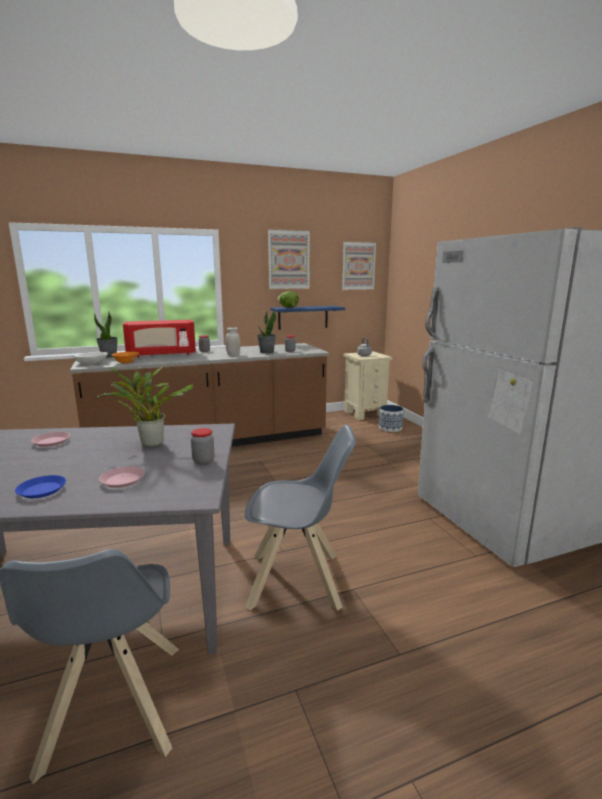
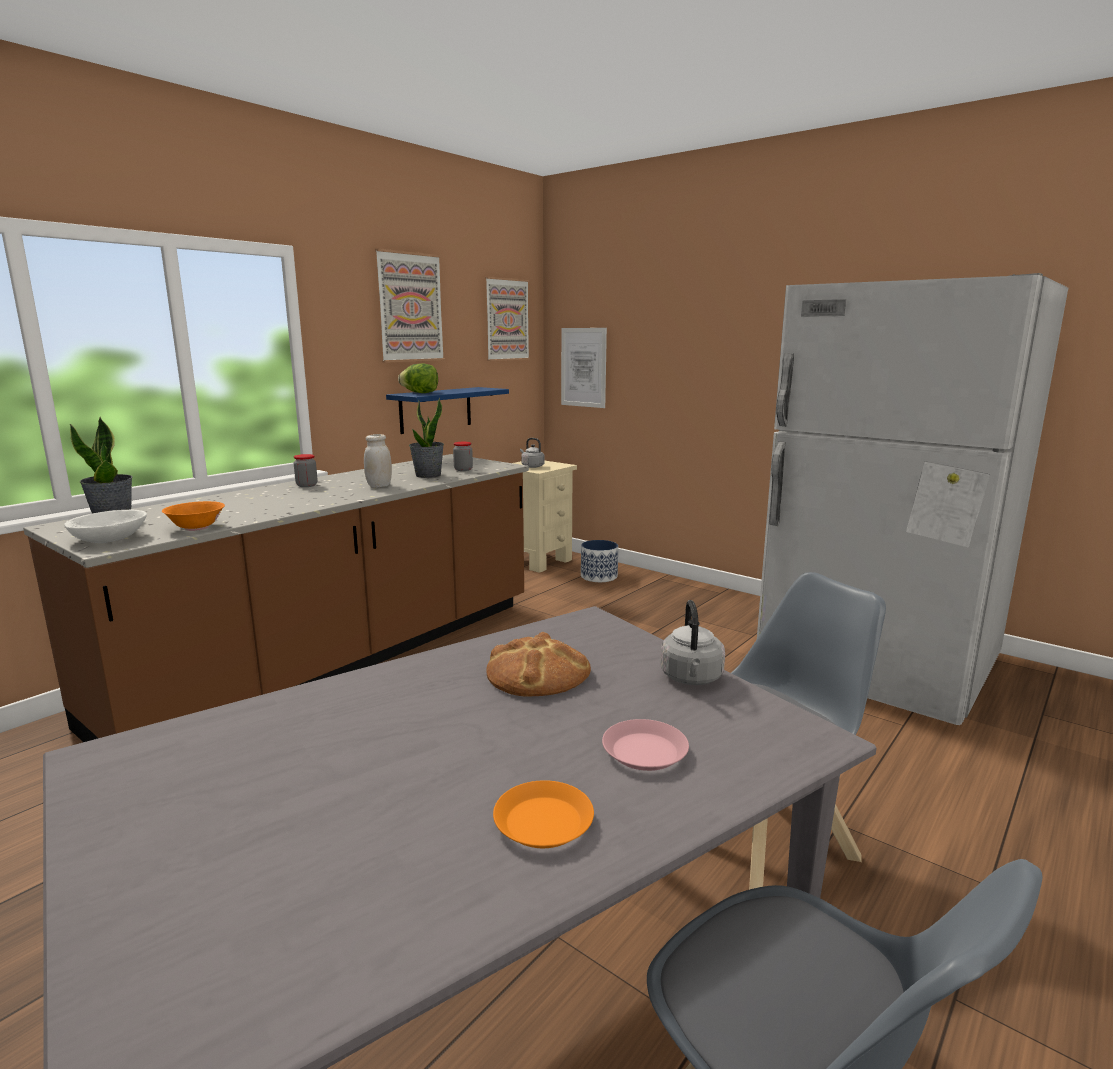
camera: 30 degrees left, 0 degrees up
blue plate [15,475,66,498] -> orange plate [493,780,594,848]
pink plate [31,432,70,447] -> none
potted plant [95,366,194,447] -> bread [486,632,591,697]
red microwave [123,320,196,358] -> none
jar [191,428,214,464] -> grey kettle [660,600,725,685]
none -> picture [561,328,607,408]

